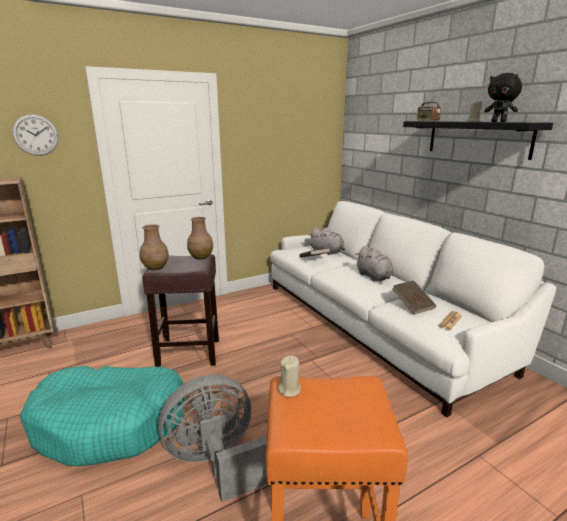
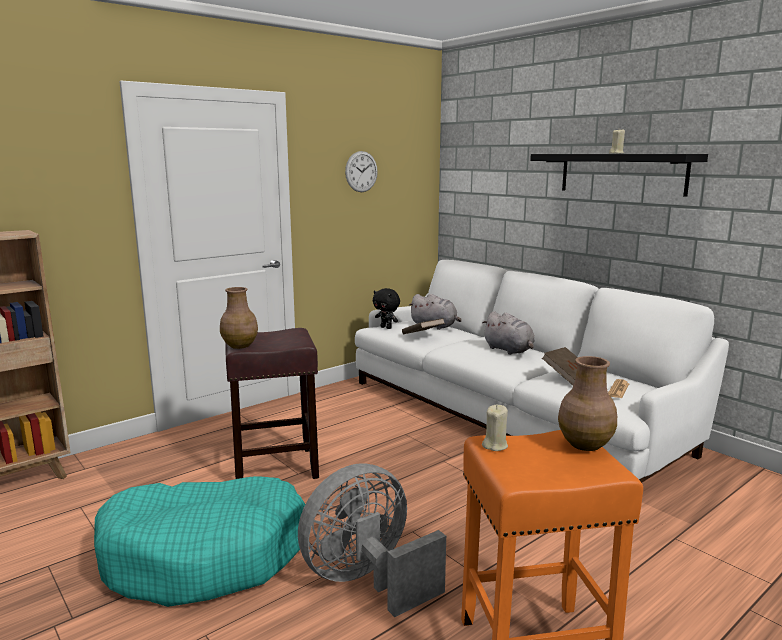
camera: 10 degrees left, 5 degrees down
wall clock [12,114,59,156] -> wall clock moved to [345,151,378,192]
brown vase [187,217,213,260] -> brown vase moved to [558,356,617,451]
radio [417,94,441,121] -> none
black plush toy [484,73,522,122] -> black plush toy moved to [373,288,400,329]

